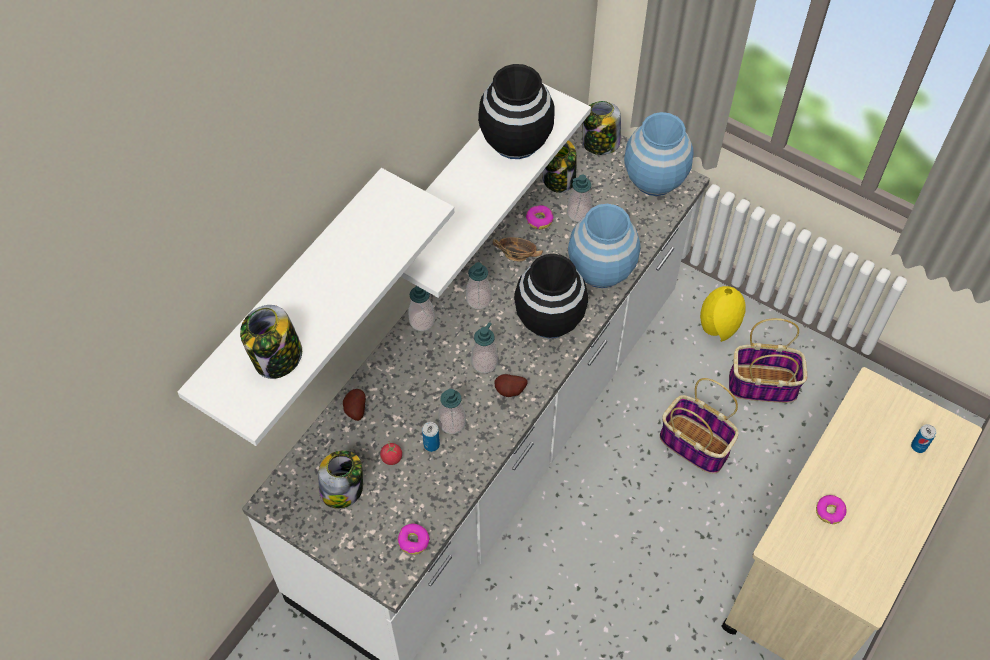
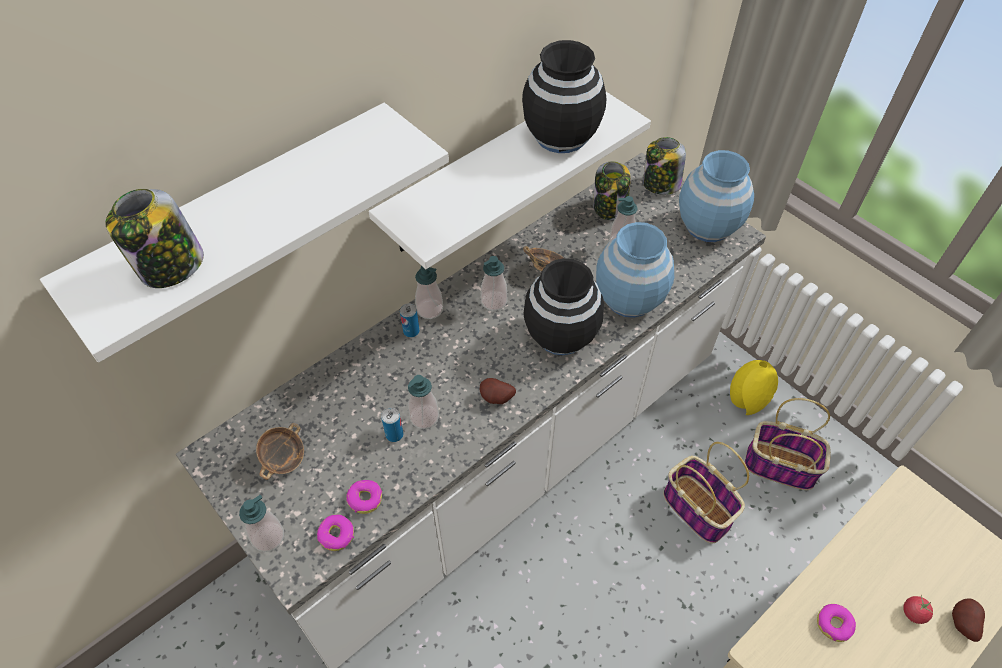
camera: 15 degrees right, 5 degrees down
jar [318,450,363,509] -> bowl [256,423,304,480]
potato [343,389,366,421] -> potato moved to [952,598,985,642]
tomato [380,441,402,465] -> tomato moved to [903,595,933,624]
soap dispenser [471,322,498,373] -> soap dispenser moved to [239,495,284,552]
donut [526,205,554,229] -> donut moved to [346,480,382,514]
can [911,424,936,453] -> can moved to [400,303,420,337]

